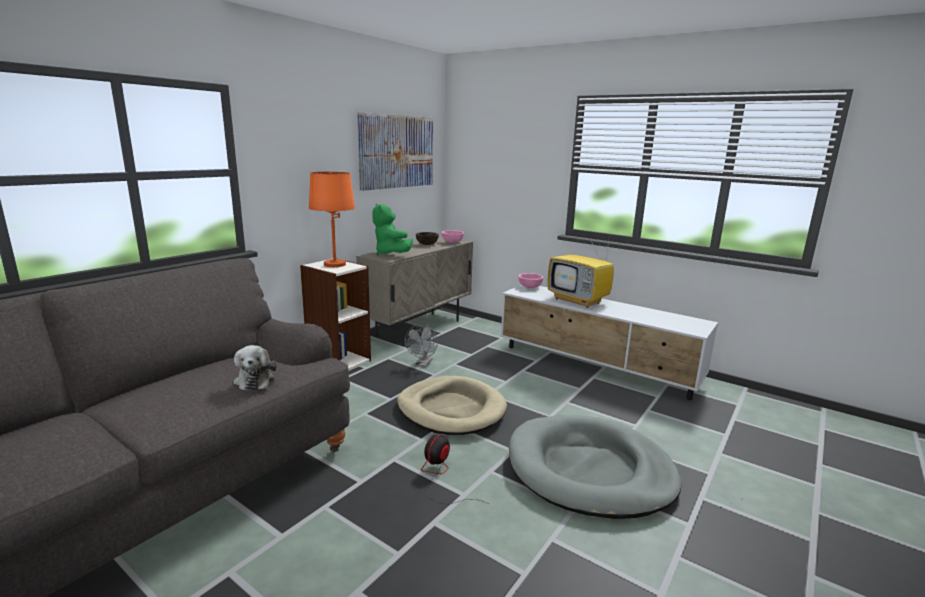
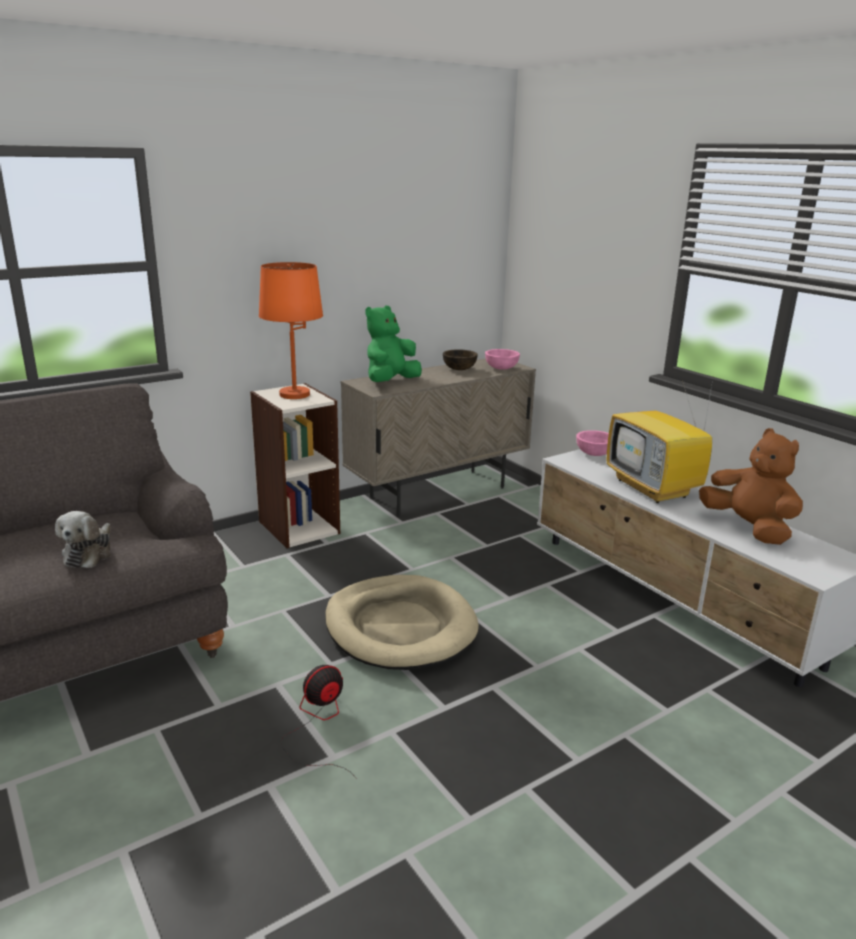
camera: 20 degrees right, 5 degrees up
picture [357,112,433,191] -> none
green plush toy [372,203,413,255] -> green plush toy turned 45 degrees clockwise [365,305,422,382]
grey fan [405,324,438,367] -> none
grey dog bed [509,415,681,519] -> none
none -> brown plush toy [699,428,803,545]

